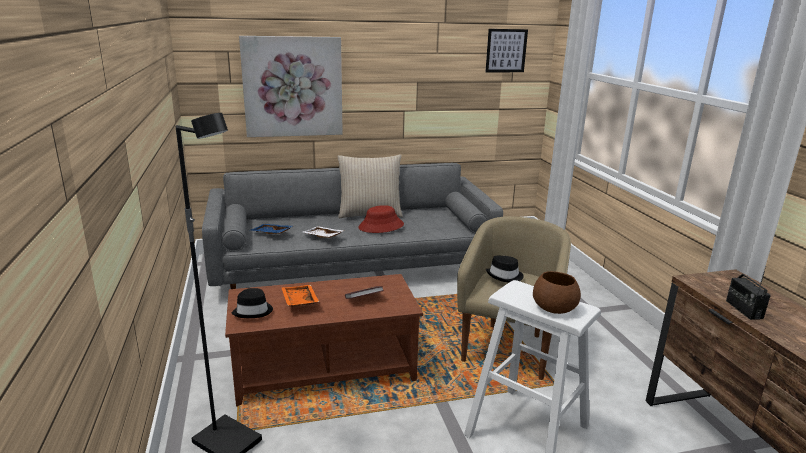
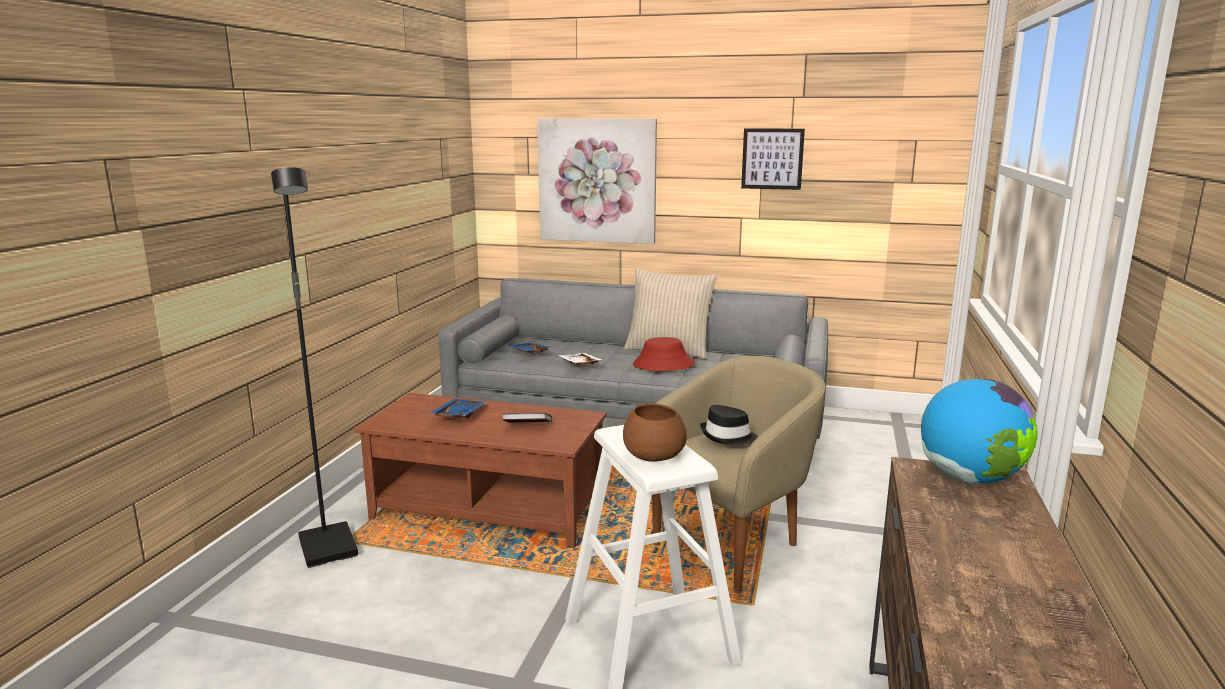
camera: 30 degrees right, 5 degrees down
black hat [232,288,273,318] -> none
orange tray [282,285,319,307] -> blue tray [429,399,486,419]
picture [485,29,528,72] -> picture moved to [741,128,805,190]
radio [726,266,771,320] -> none
none -> globe [921,379,1038,485]

